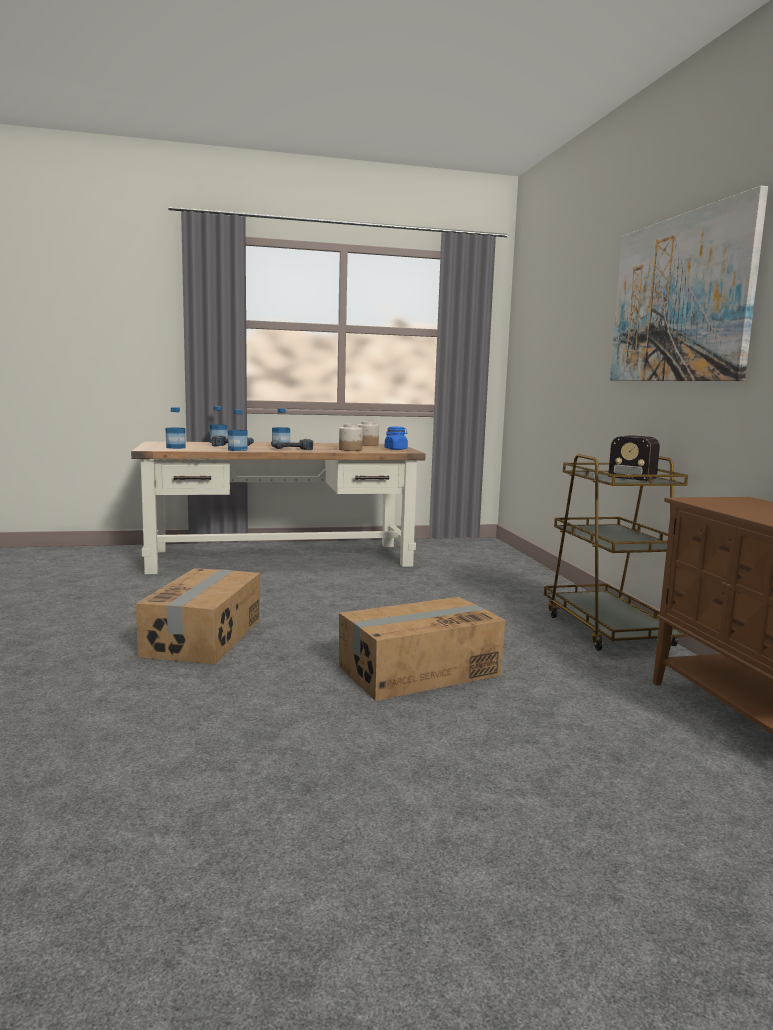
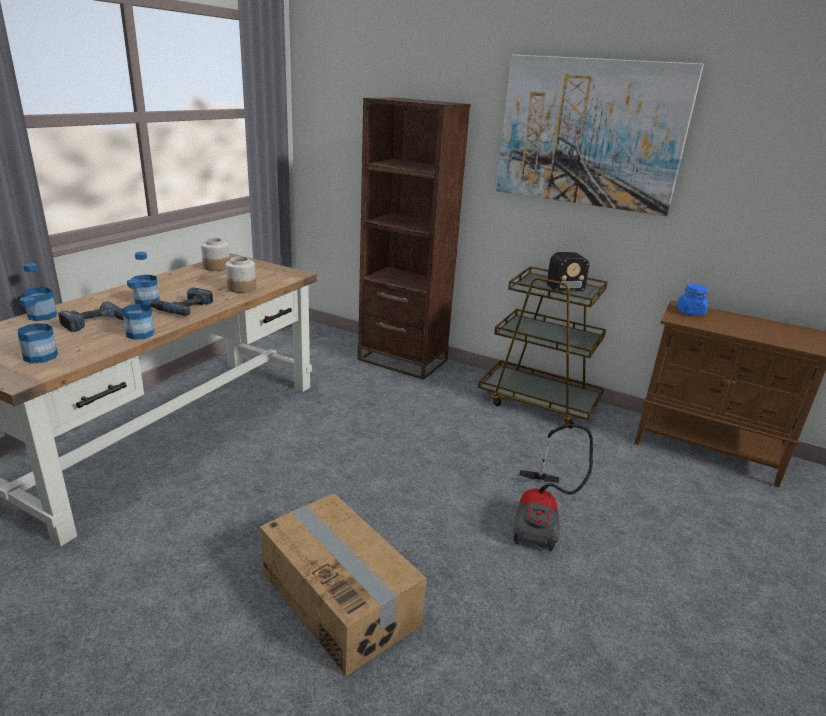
camera: 50 degrees left, 15 degrees up
cardboard box [339,597,505,701] -> vacuum cleaner [513,423,593,551]
blue jar [385,427,408,450] -> blue jar moved to [677,284,708,316]
none -> brown bookcase [358,98,471,380]

